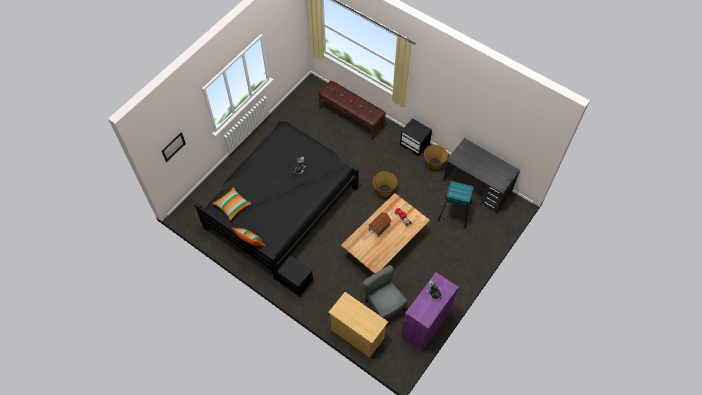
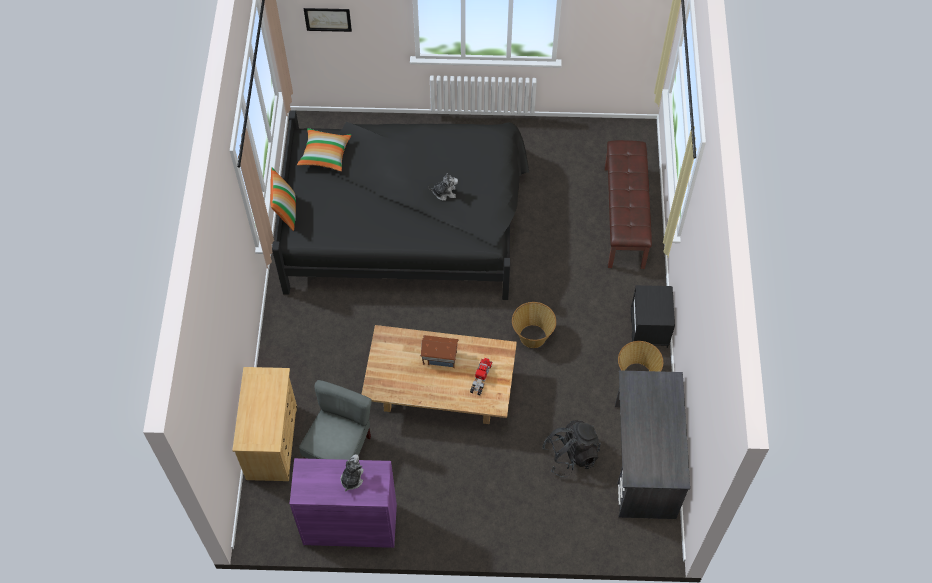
camera: 55 degrees right, 0 degrees up
black nightstand [277,256,313,297] -> none
turquoise stool [438,181,474,228] -> black backpack [542,420,601,477]

